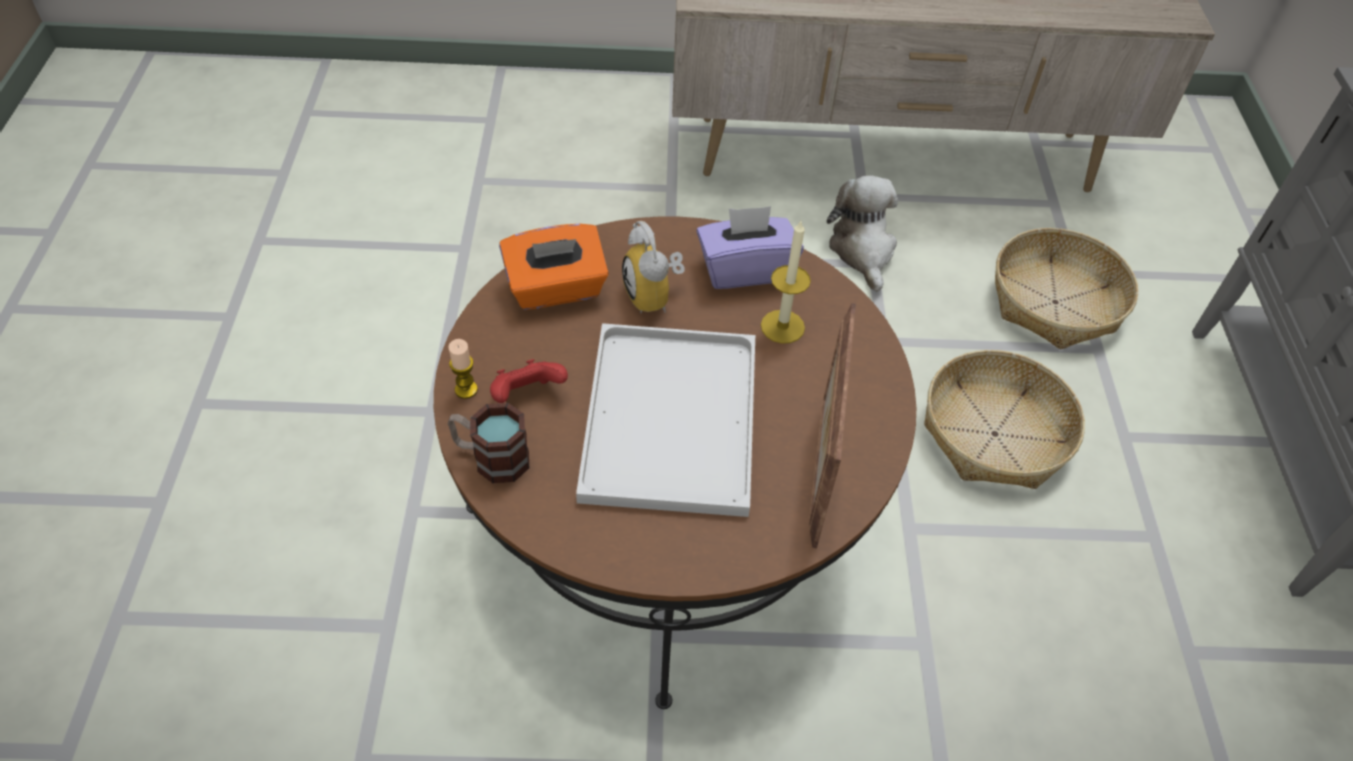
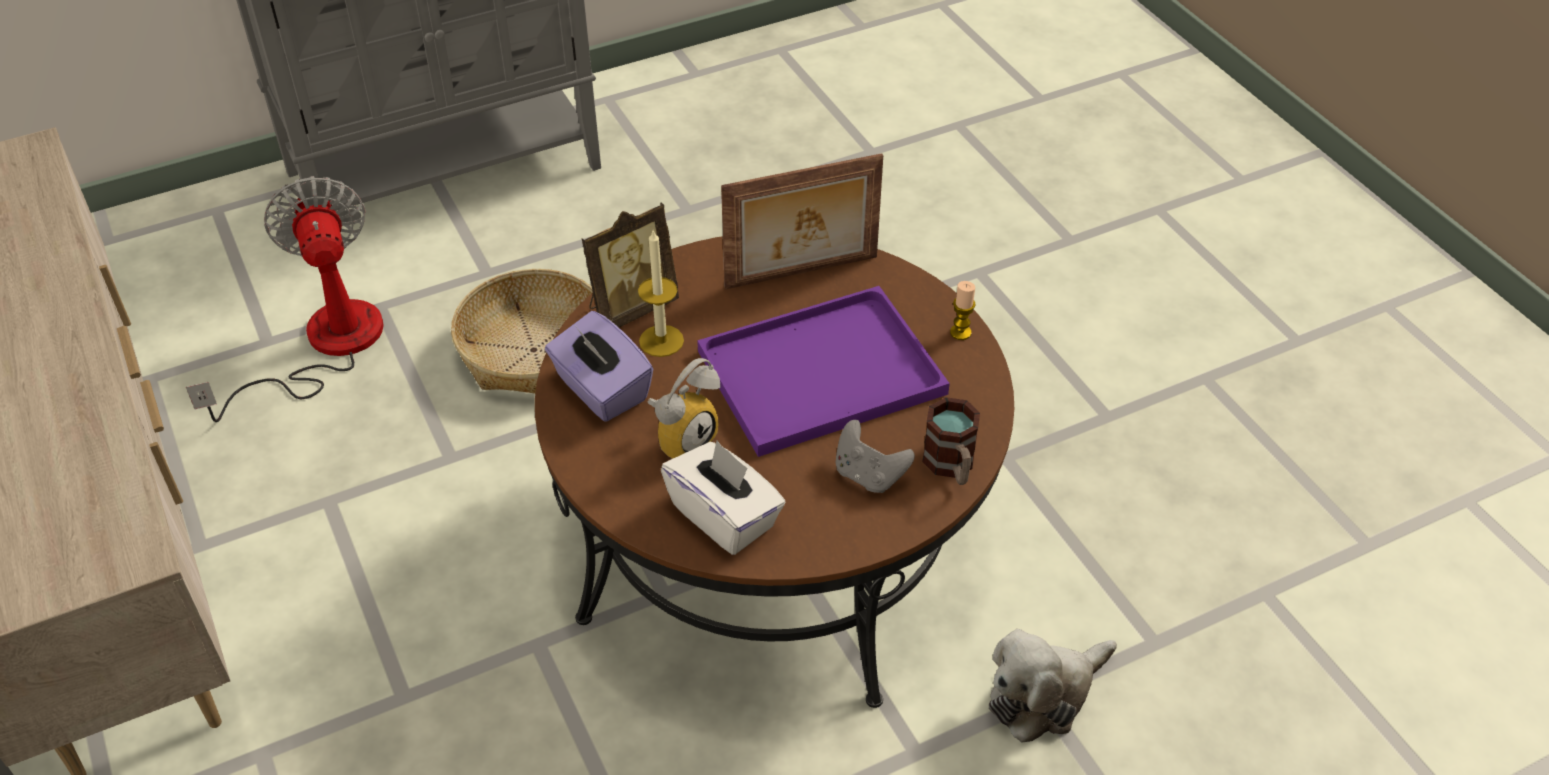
camera: 115 degrees left, 5 degrees down
candle [448,339,478,399] -> candle moved to [950,281,975,340]
red game controller [490,359,568,403] -> grey game controller [836,420,915,493]
orange tissue box [499,224,609,310] -> white tissue box [661,440,786,555]
white tray [576,323,755,517] -> purple tray [697,286,950,457]
plush toy [827,175,898,292] -> plush toy moved to [989,629,1117,743]
basket [995,228,1138,349] -> fan [186,176,384,422]
none -> picture frame [582,202,679,328]

